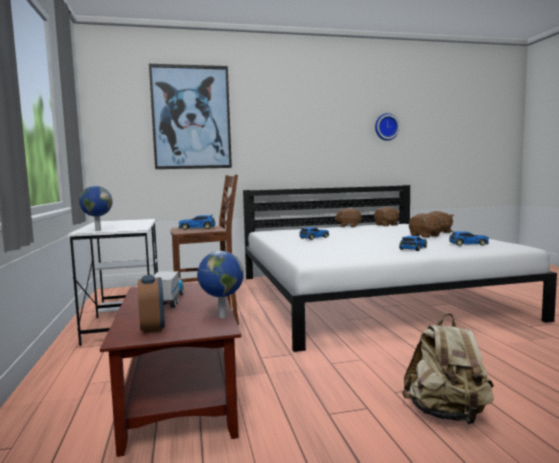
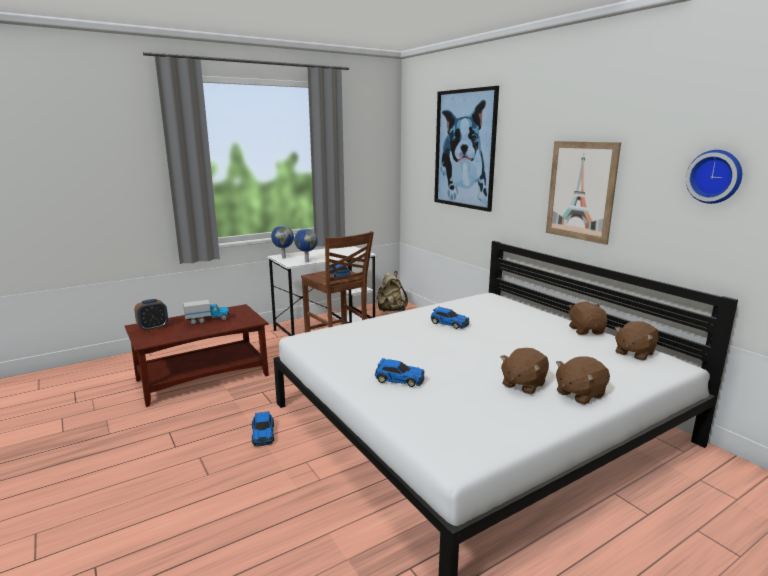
camera: 70 degrees right, 10 degrees up
globe [197,251,244,318] -> globe moved to [294,228,318,262]
beige backpack [402,313,494,424] -> beige backpack moved to [376,271,408,312]
toy car [449,231,489,246] -> toy car moved to [252,411,274,446]
none -> picture [546,141,621,245]

